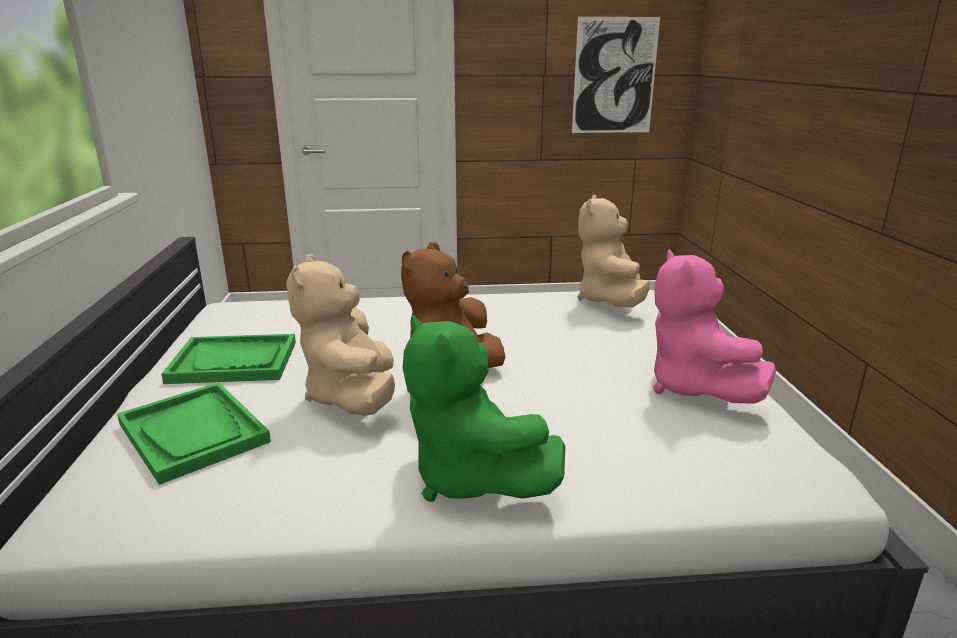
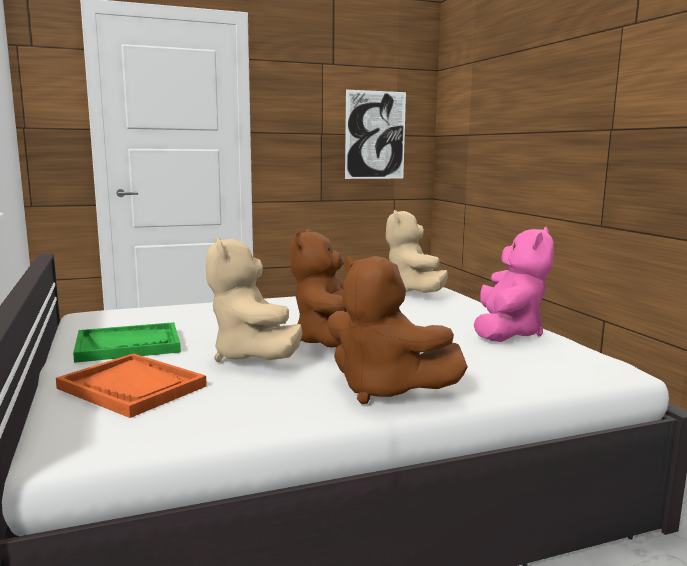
camera: 15 degrees left, 10 degrees down
green tray [117,382,271,485] -> orange tray [56,353,207,418]
green plush toy [403,314,565,502] -> brown plush toy [327,256,468,404]
pink plush toy [653,249,776,404] -> pink plush toy turned 135 degrees counterclockwise [474,226,554,342]

